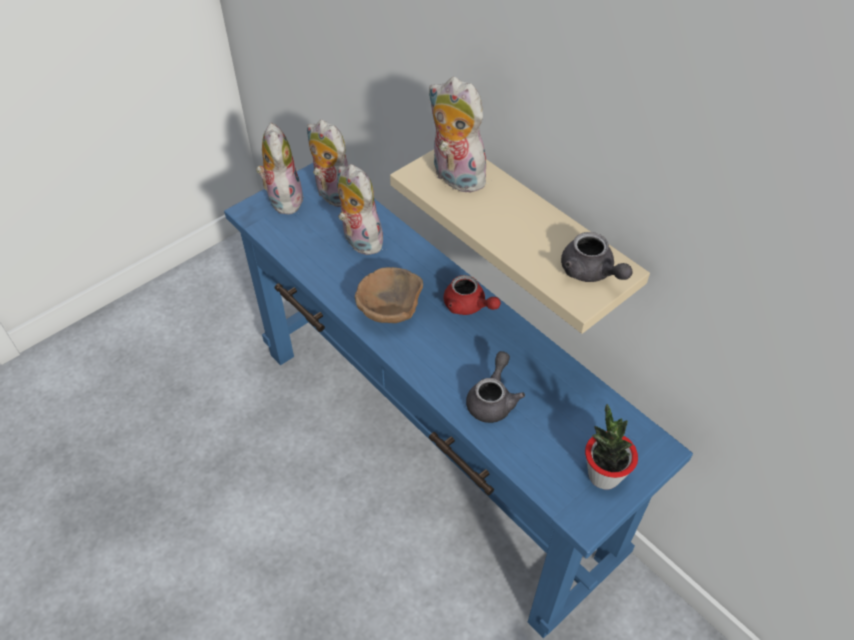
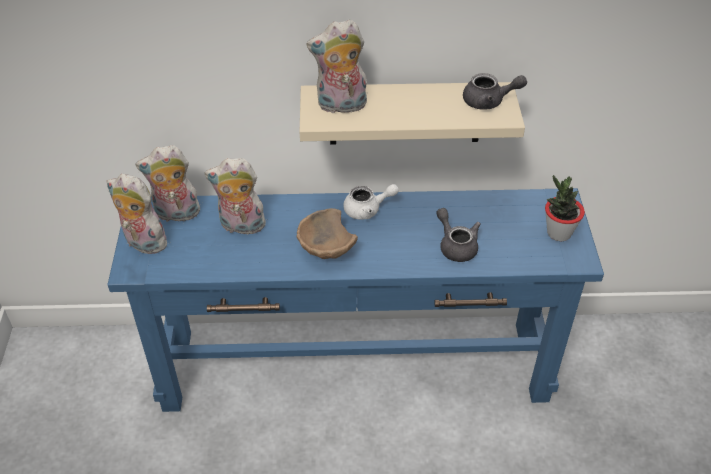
camera: 50 degrees left, 5 degrees down
red teapot [444,275,501,315] -> white teapot [343,184,399,220]

